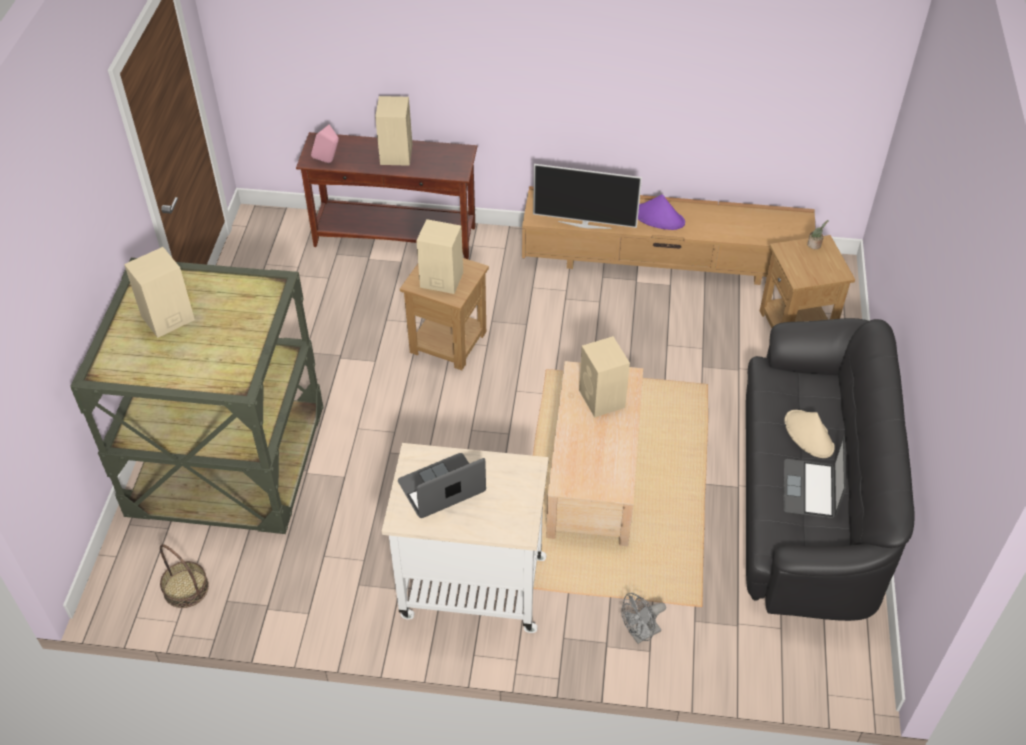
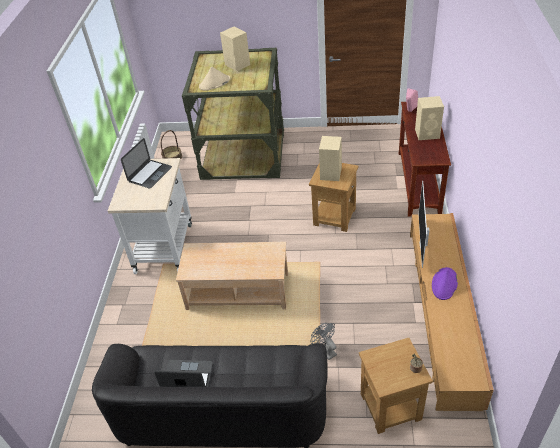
camera: 90 degrees right, 5 degrees down
laptop [398,453,486,518] -> laptop turned 60 degrees clockwise [121,138,172,189]
beige speaker [579,336,630,418] -> none
grey fan [621,593,666,644] -> grey fan moved to [310,323,337,360]
beige hat [784,410,835,458] -> beige hat moved to [199,67,230,91]

